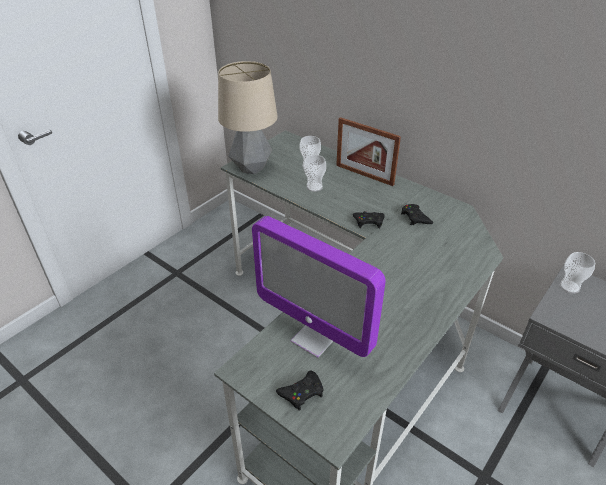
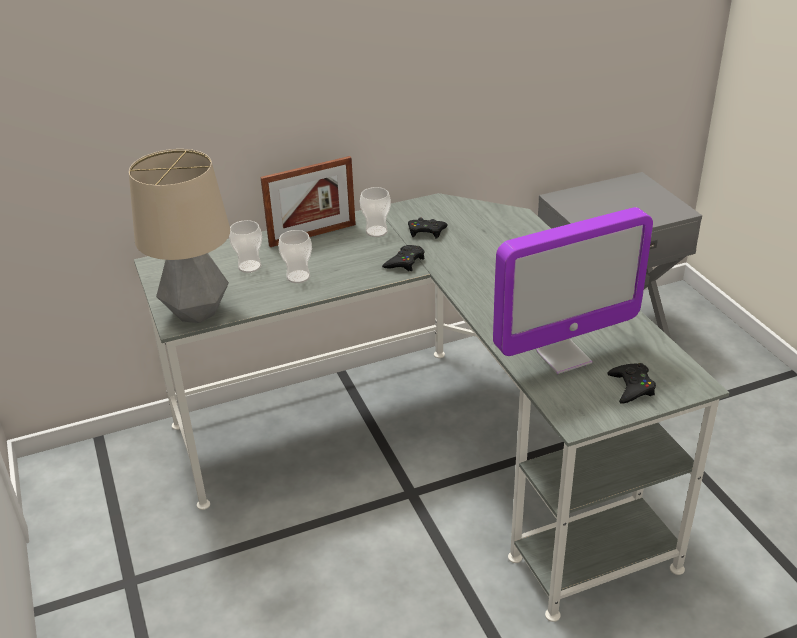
camera: 60 degrees left, 5 degrees down
cup [560,252,595,293] -> cup moved to [360,187,391,237]

